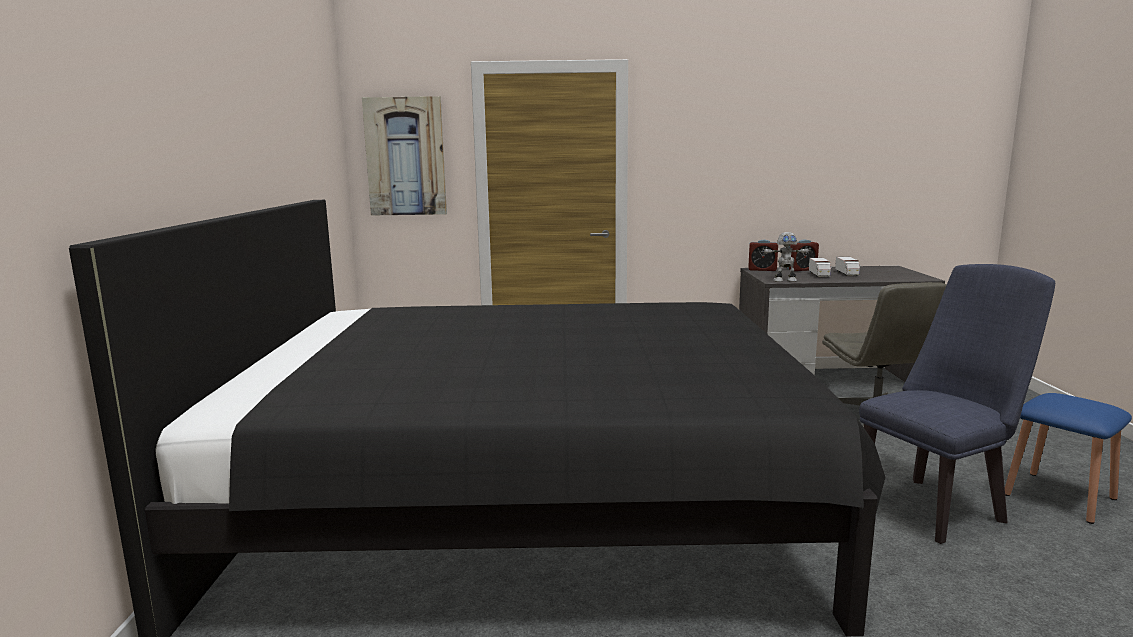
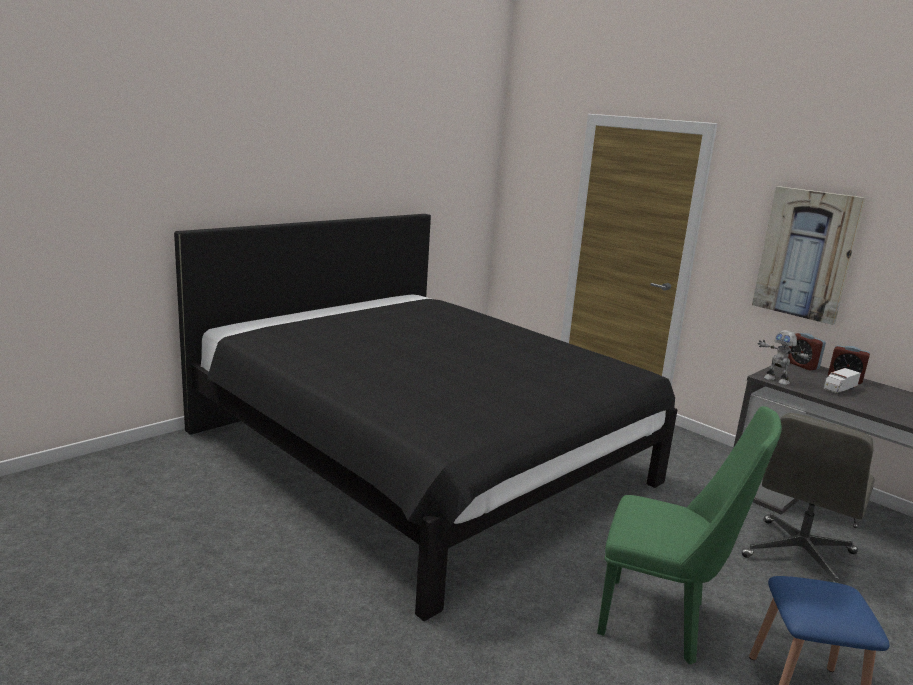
camera: 45 degrees right, 5 degrees up
picture [362,96,447,216] -> picture moved to [752,186,866,325]
toy truck [835,257,861,276] -> none
blue chair [859,264,1055,544] -> green chair [597,406,782,665]

